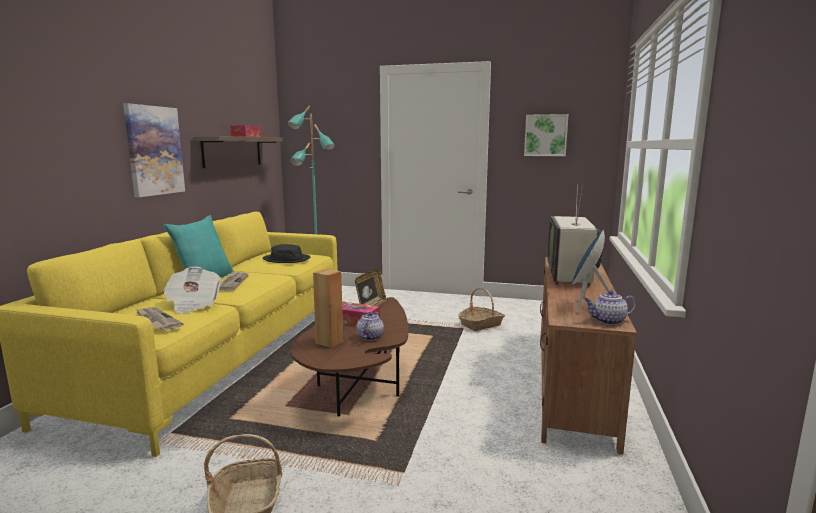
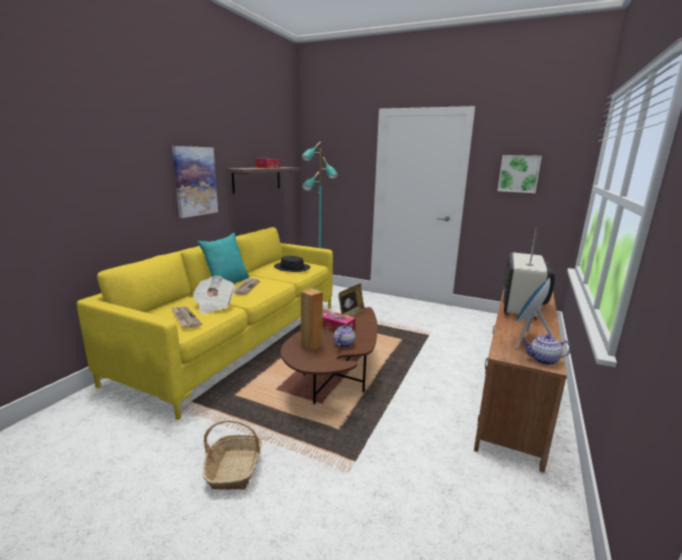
camera: 10 degrees right, 5 degrees up
basket [458,288,505,331] -> none

